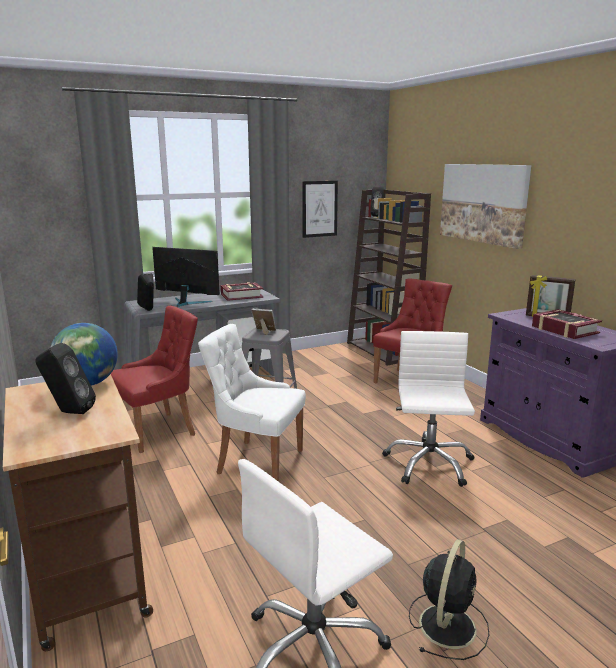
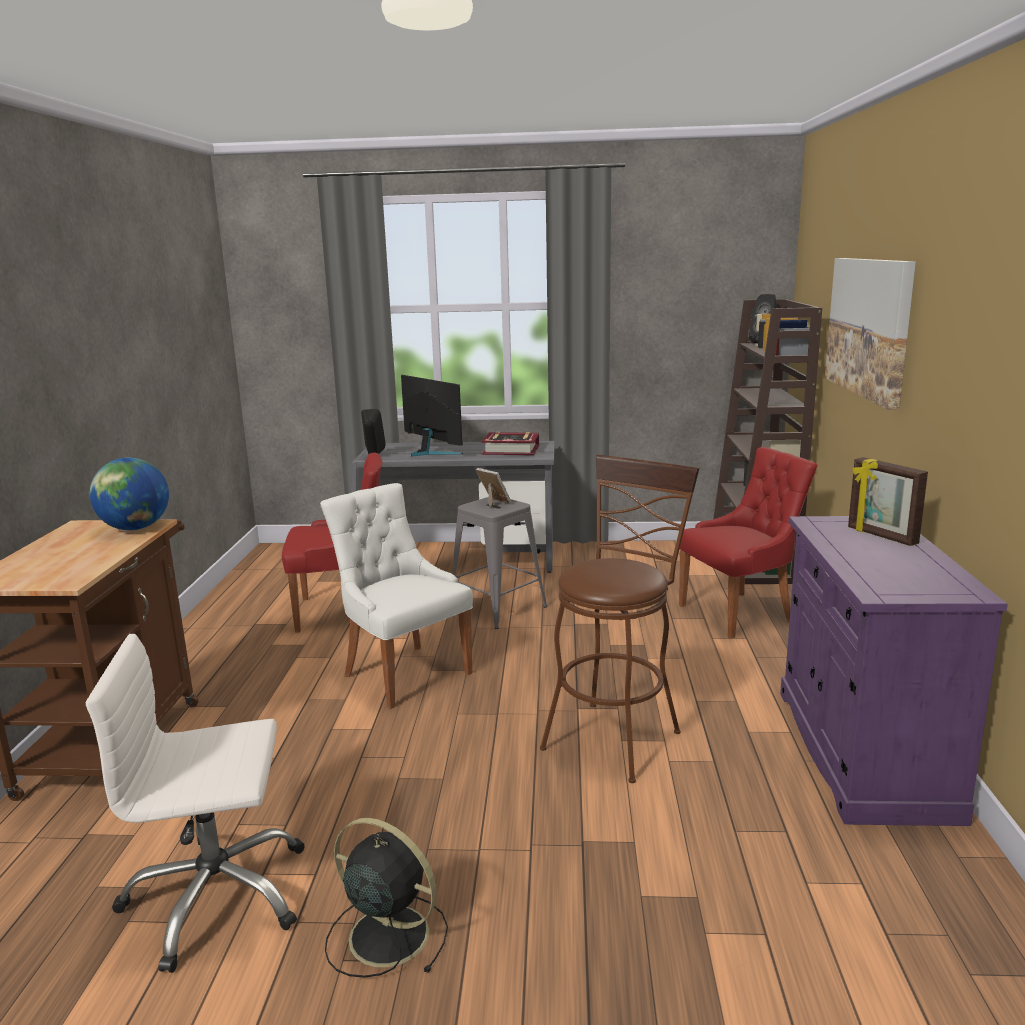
camera: 30 degrees right, 0 degrees up
black speaker [35,343,96,414] -> none
picture [302,181,338,238] -> none
white office chair [382,331,475,487] -> brown stool [540,455,699,783]
black fan [409,539,489,660] -> black fan turned 120 degrees counterclockwise [325,818,448,978]
book [532,309,602,339] -> none

